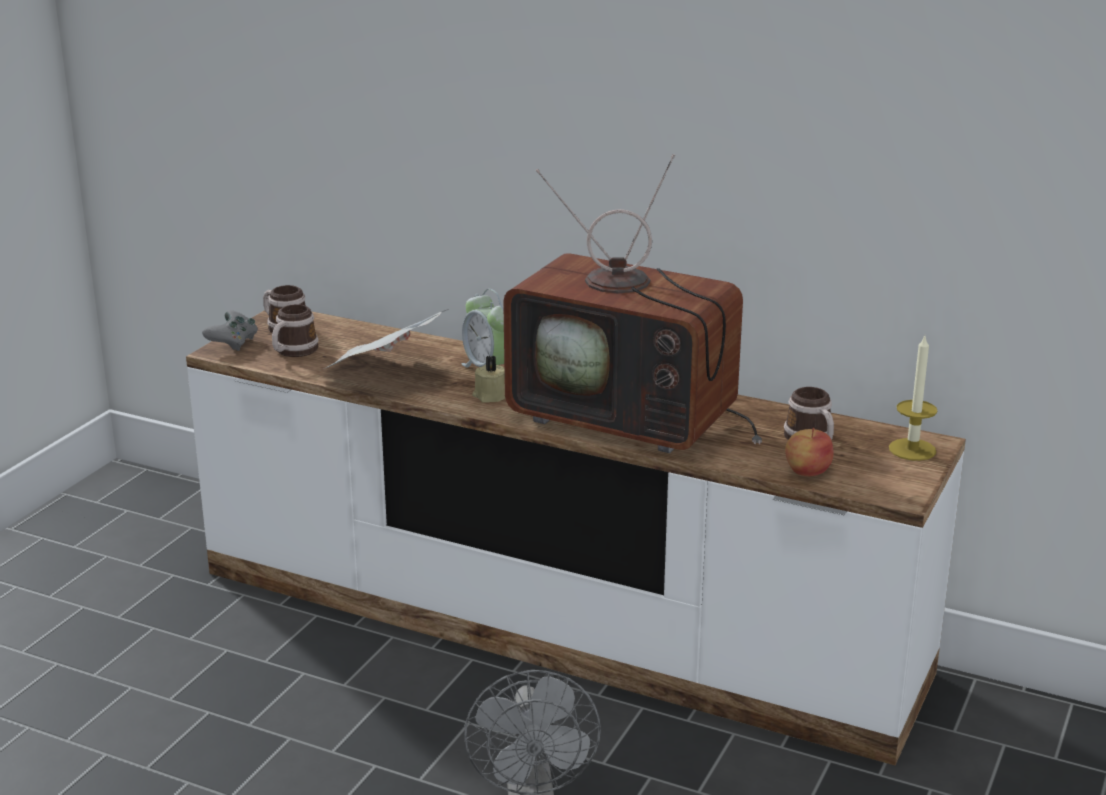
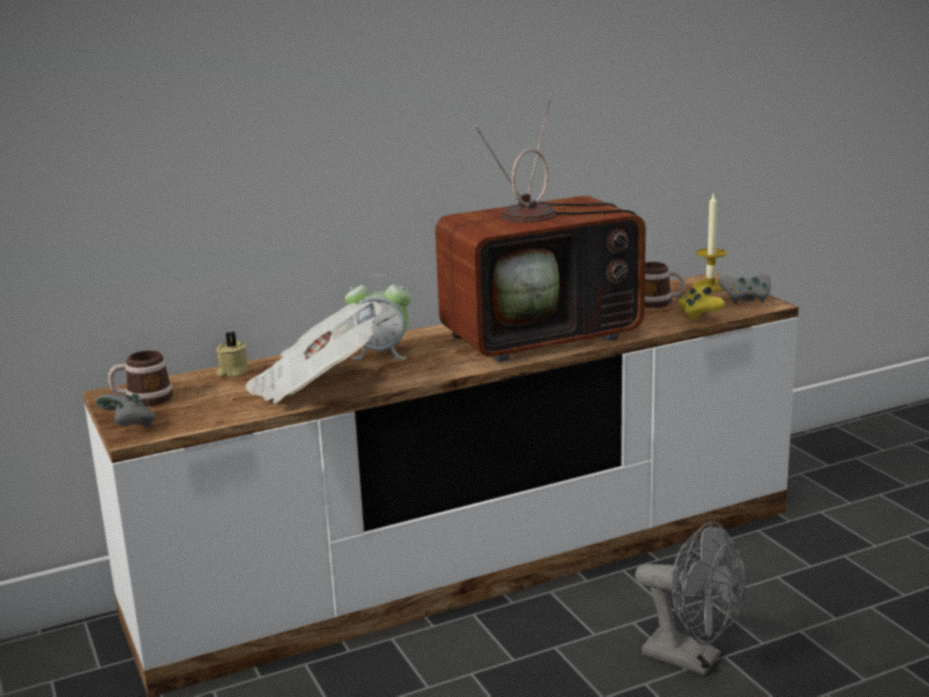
camera: 50 degrees left, 5 degrees down
mug [272,304,319,357] -> none
beige candle [472,355,505,403] -> beige candle moved to [216,331,248,377]
apple [785,428,834,476] -> yellow game controller [678,285,725,320]
none -> grey game controller [718,273,771,304]

